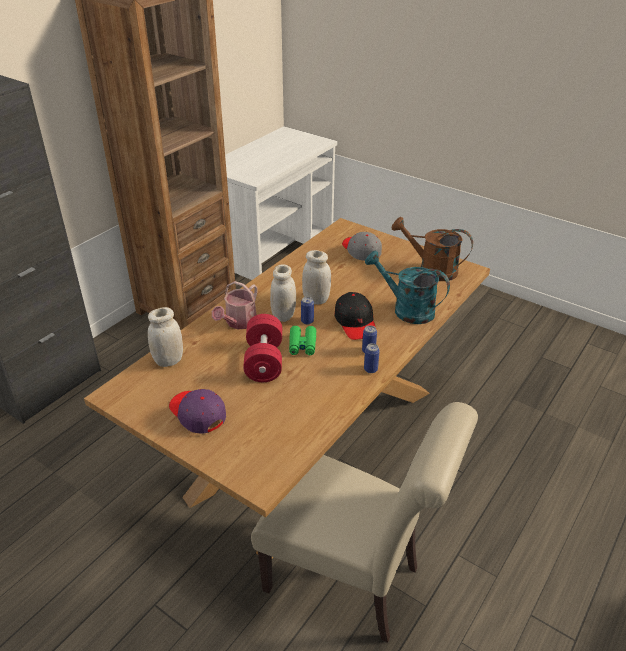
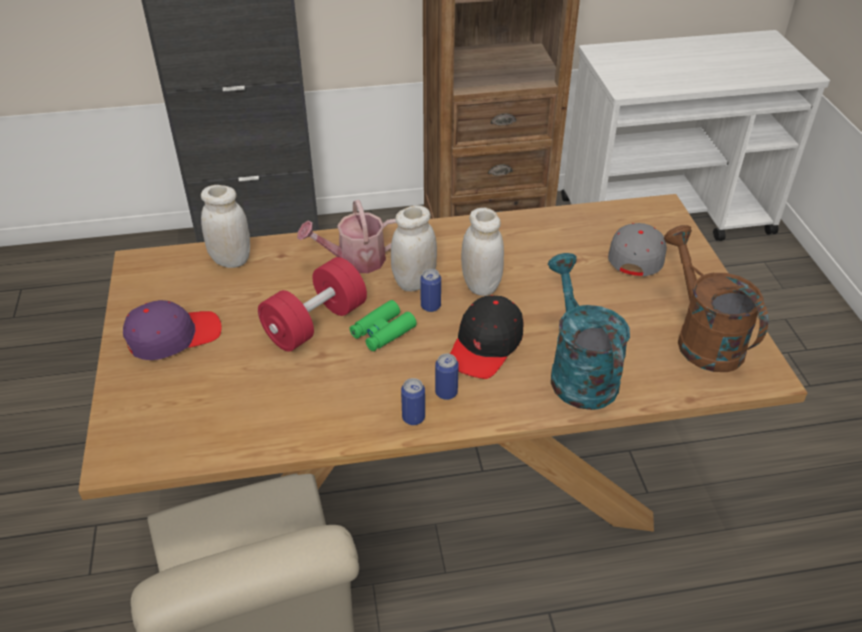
camera: 45 degrees right, 5 degrees up
purple cap [169,389,226,433] -> purple cap turned 60 degrees clockwise [123,300,221,360]

